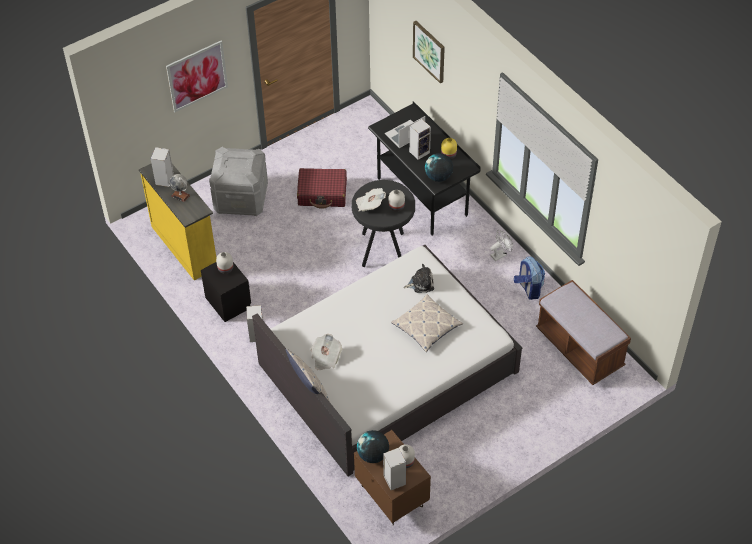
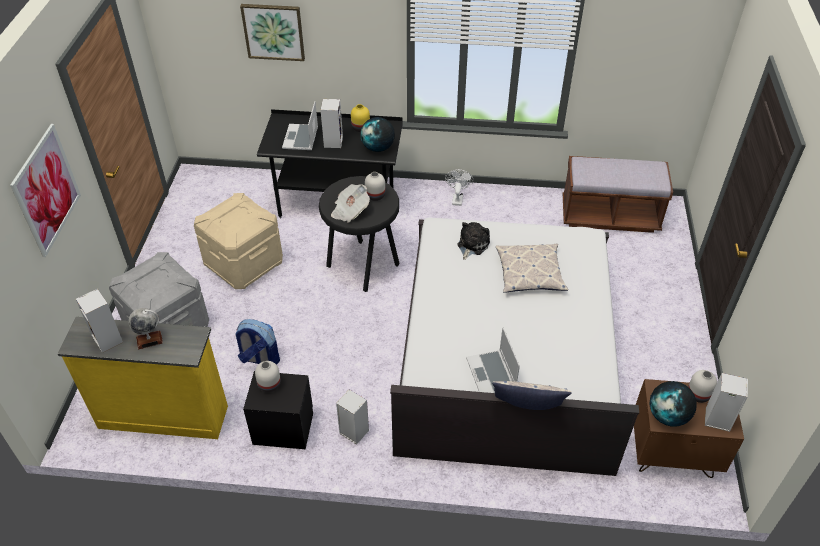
camera: 50 degrees left, 5 degrees down
red suitcase [297,168,347,209] -> beige storage box [194,193,283,289]
newspaper [311,334,342,370] -> laptop [466,327,520,393]
backpack [514,256,545,300] -> backpack moved to [235,319,280,365]

